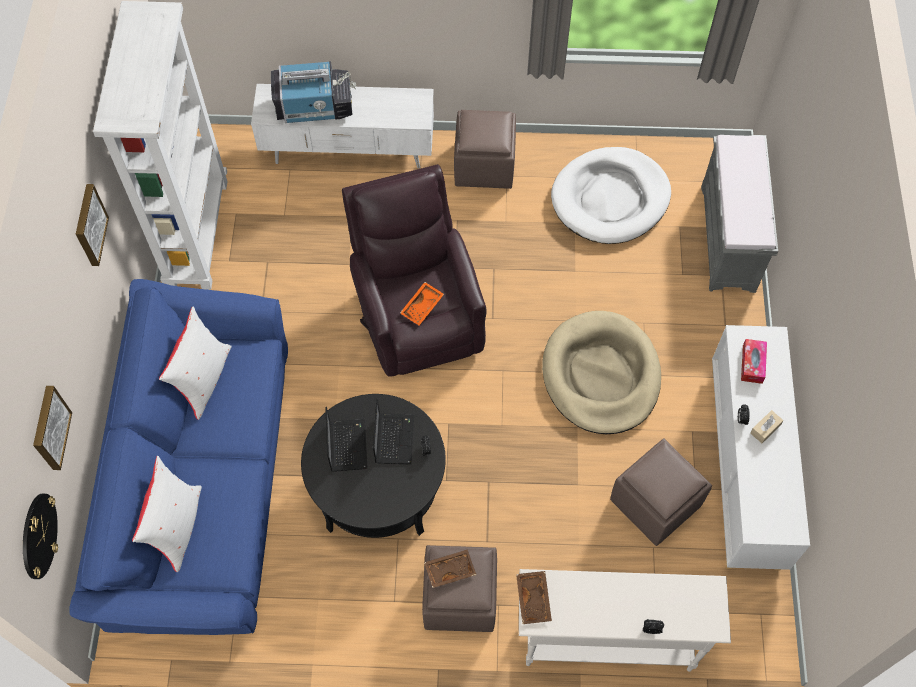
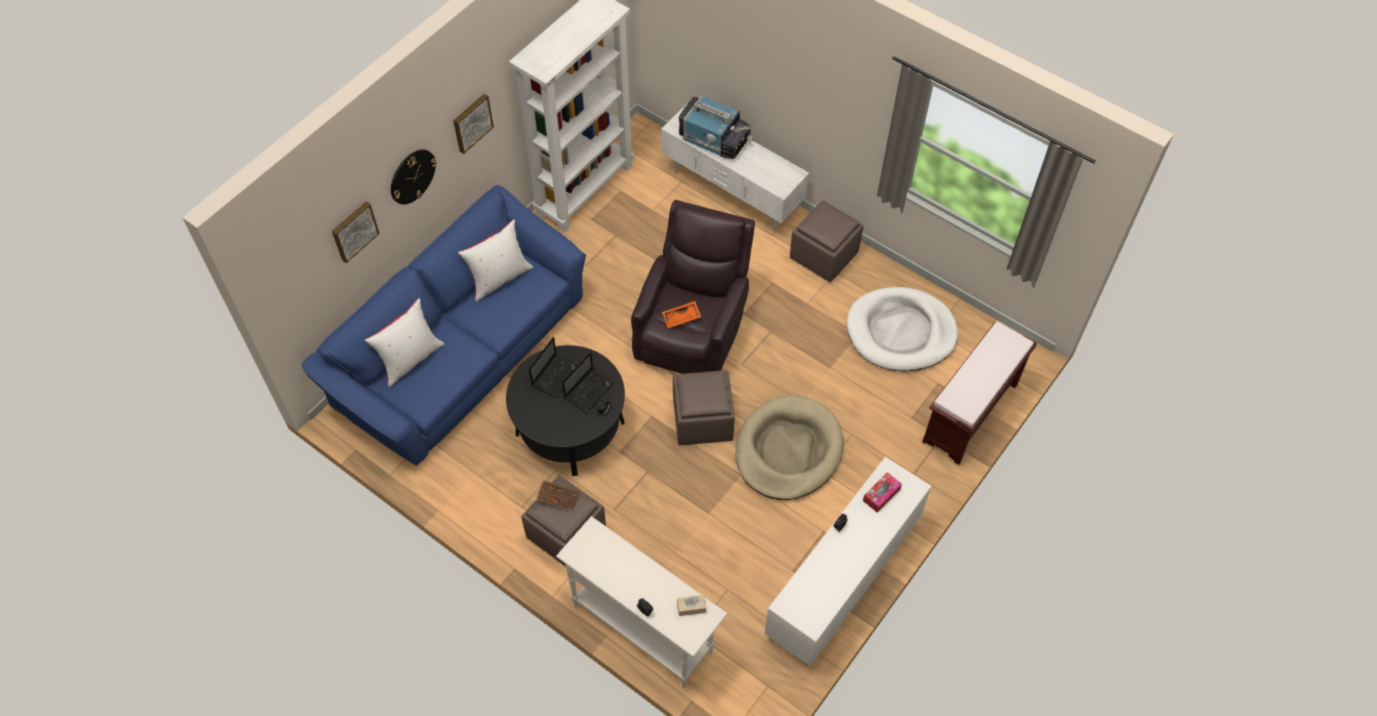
camera: 35 degrees right, 5 degrees down
wall clock [23,494,58,579] -> wall clock moved to [391,149,437,205]
brown tray [516,571,552,624] -> none
brown ottoman [610,438,712,546] -> brown ottoman moved to [673,370,735,445]
grey bench [701,135,778,293] -> brown bench [922,321,1037,465]
beige tissue box [750,410,784,443] -> beige tissue box moved to [677,595,706,616]

